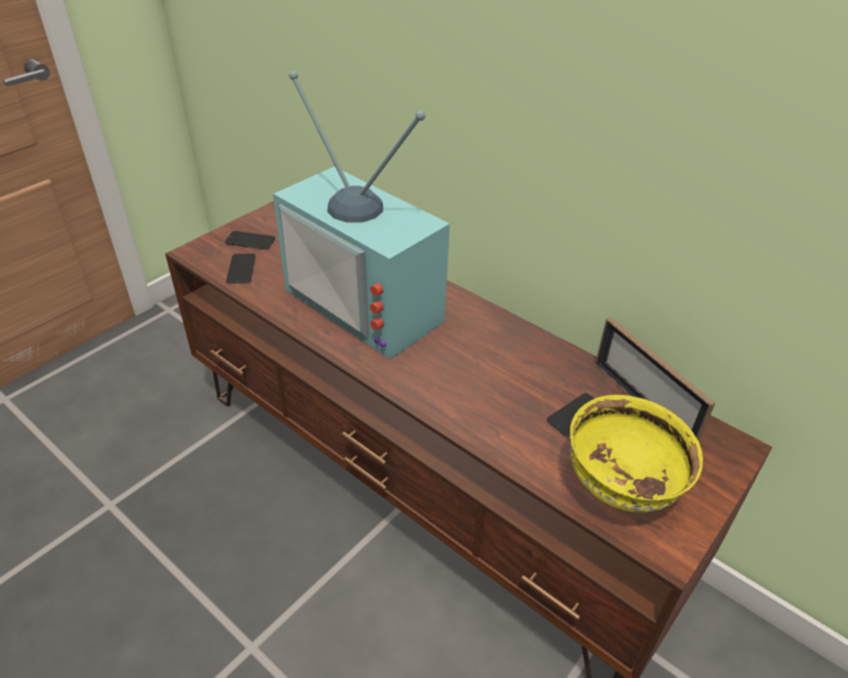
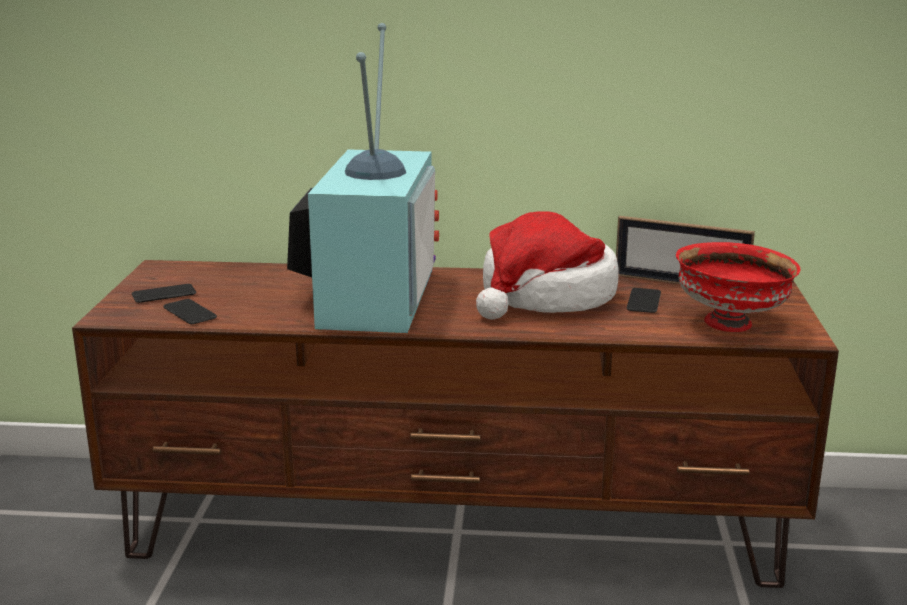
camera: 35 degrees left, 20 degrees down
television [273,71,450,359] -> television turned 90 degrees counterclockwise [287,23,439,333]
yellow bowl [570,395,703,513] -> red bowl [676,242,801,332]
none -> hat [476,211,619,320]

